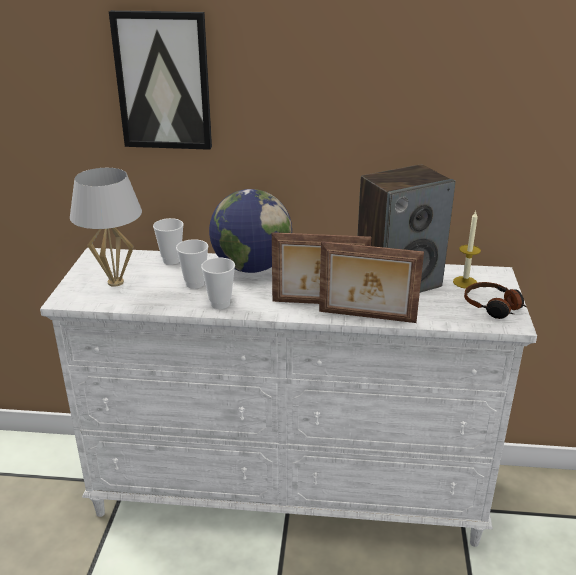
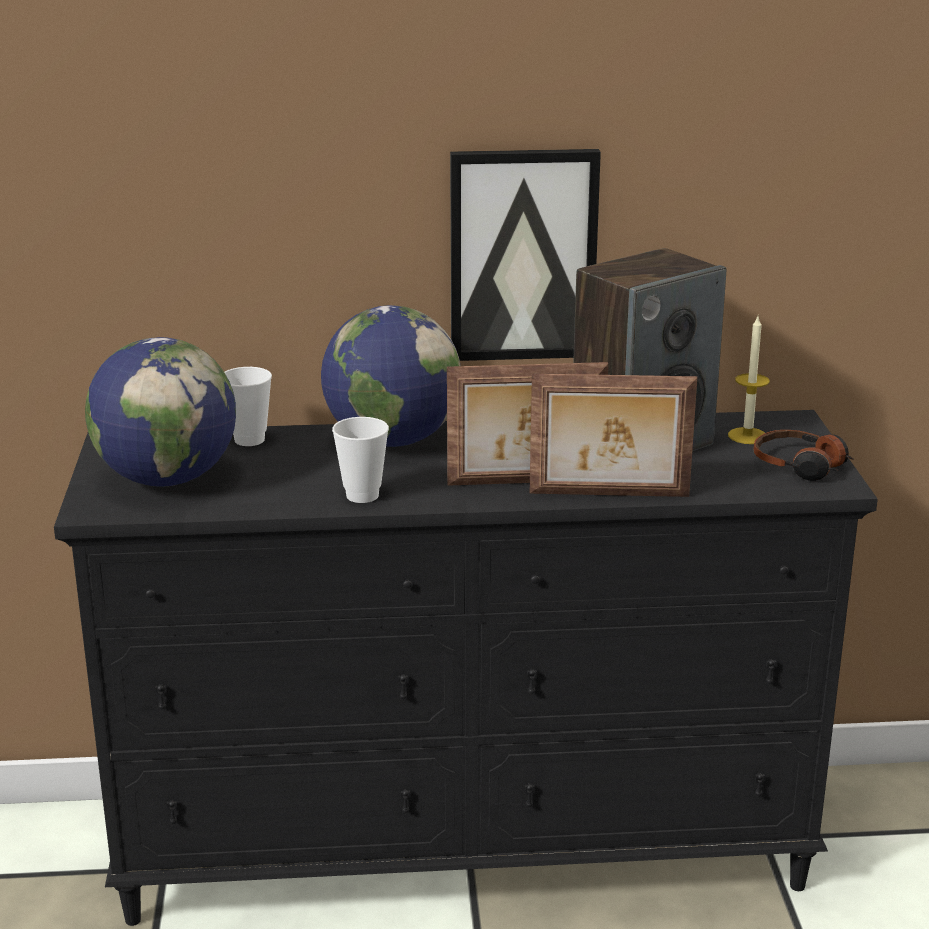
camera: 10 degrees left, 5 degrees down
white dresser [40,248,537,547] -> black dresser [54,410,878,926]
white table lamp [70,168,142,287] -> globe [85,337,236,487]
picture [109,10,212,150] -> picture moved to [450,149,601,361]
cup [176,239,208,289] -> none

